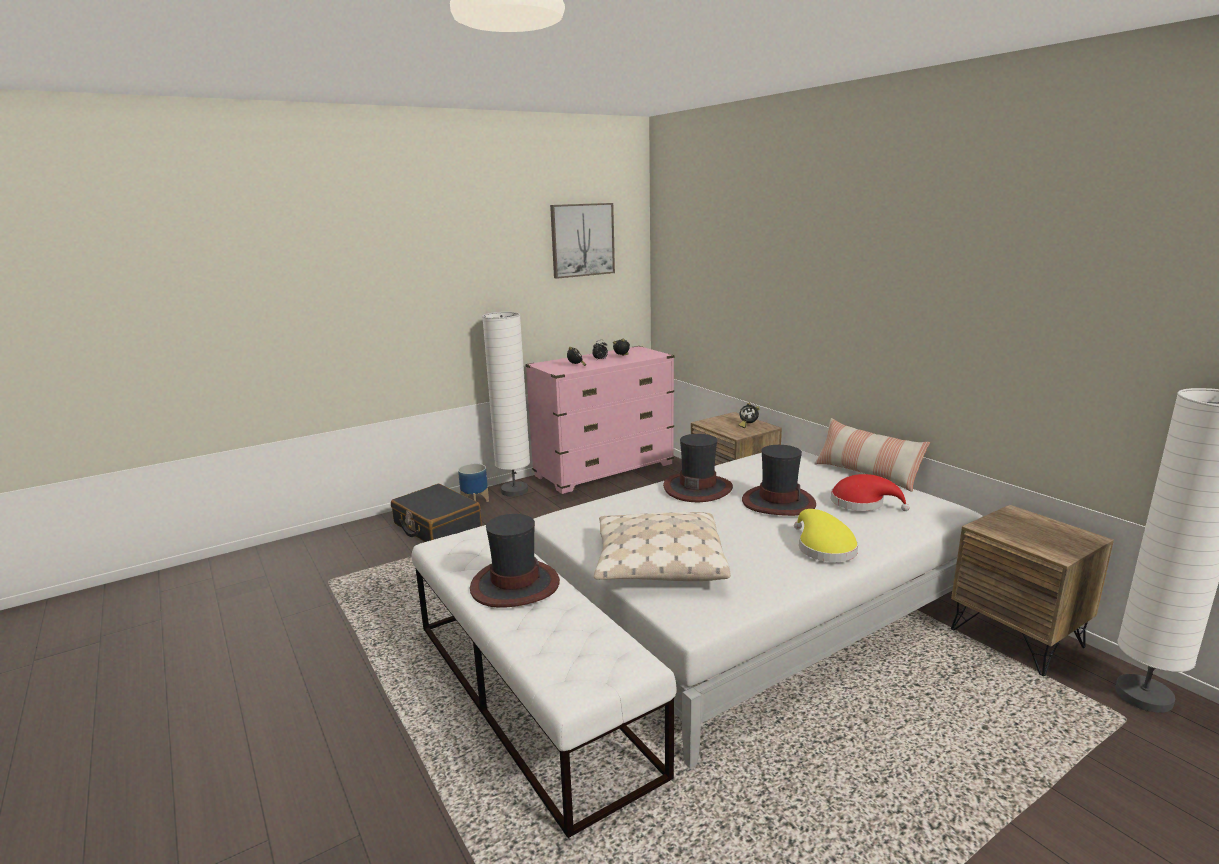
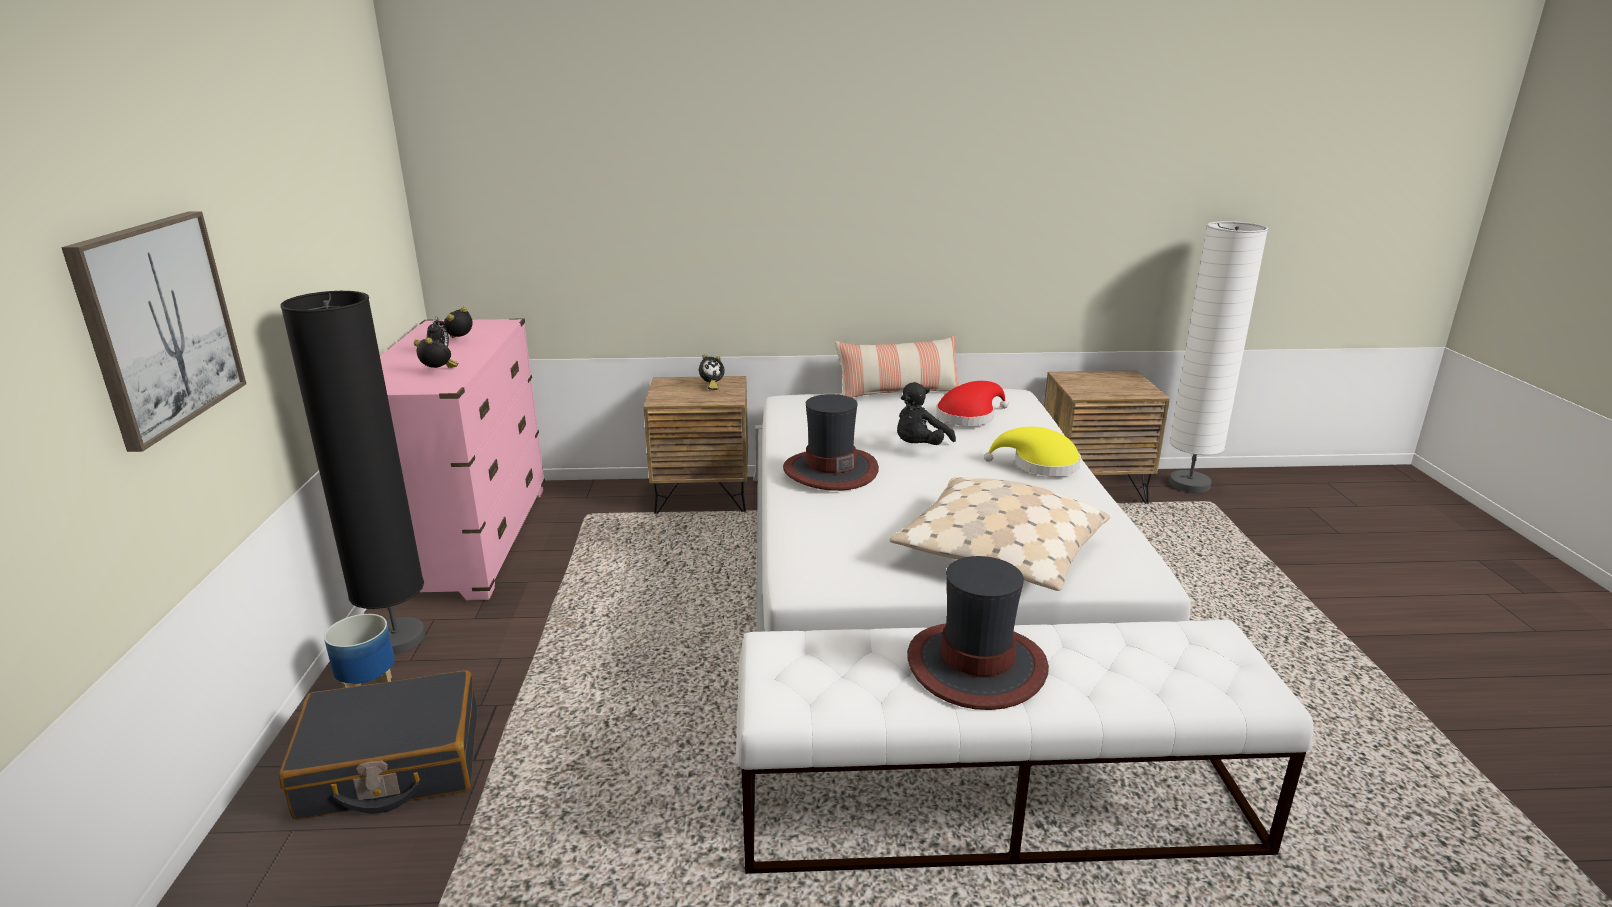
camera: 60 degrees left, 5 degrees up
white floor lamp [482,312,530,497] -> black floor lamp [280,291,425,655]
picture [550,203,615,279] -> picture moved to [61,211,246,452]
hat [742,445,816,516] -> black plush toy [897,382,956,445]

